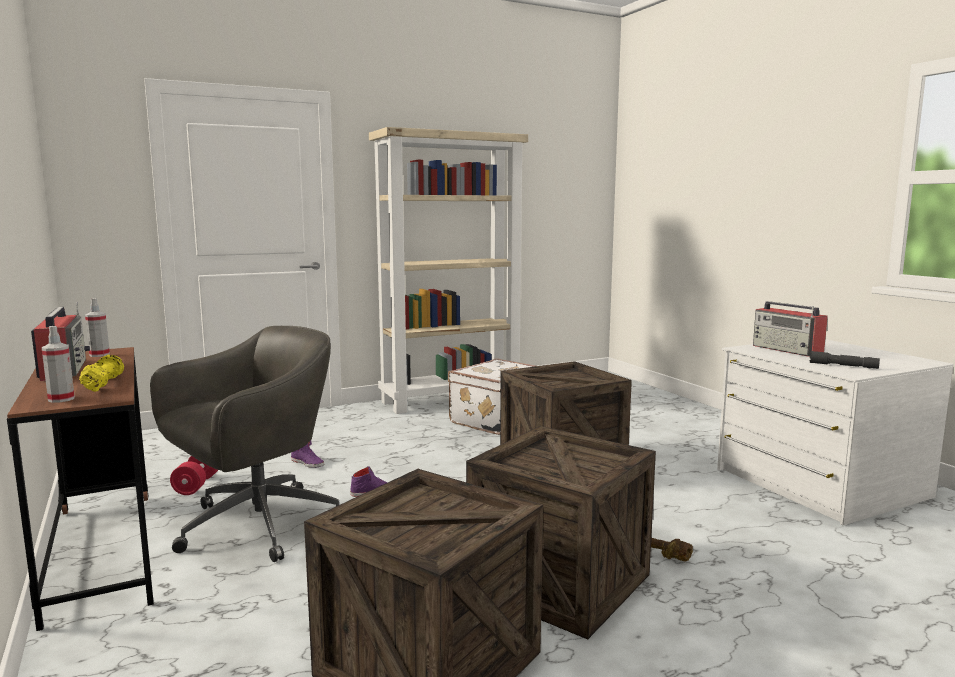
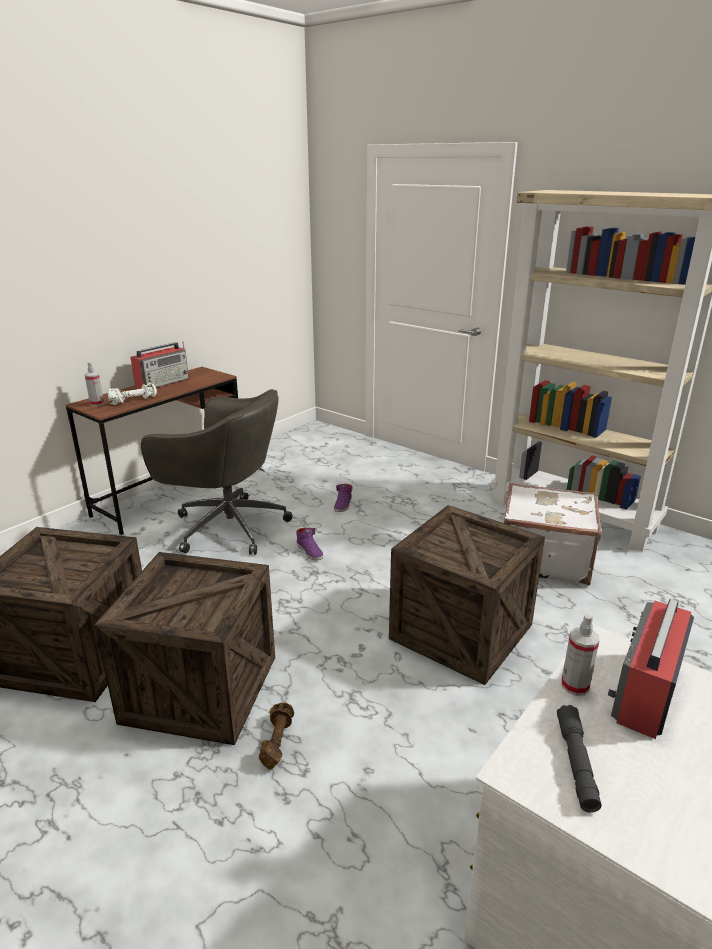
camera: 65 degrees right, 15 degrees up
yellow dumbbell [79,354,124,392] -> white dumbbell [108,383,157,405]
spray bottle [85,298,110,357] -> spray bottle moved to [561,614,600,696]
red dumbbell [170,456,218,495] -> none

